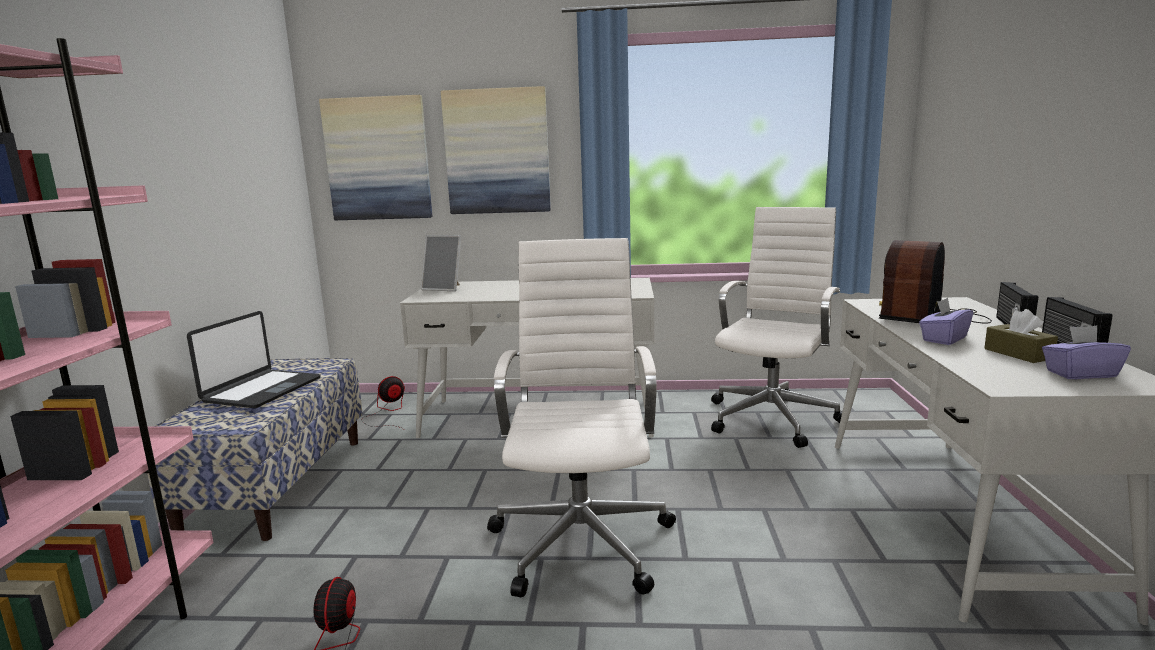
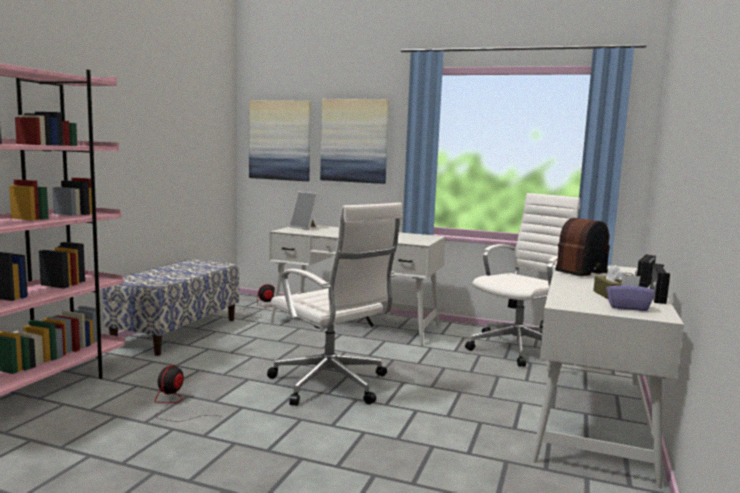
camera: 15 degrees right, 5 degrees down
laptop [187,311,321,408] -> none
white office chair [487,238,676,597] -> white office chair turned 120 degrees clockwise [267,203,403,406]
purple tissue box [919,298,973,345] -> none

